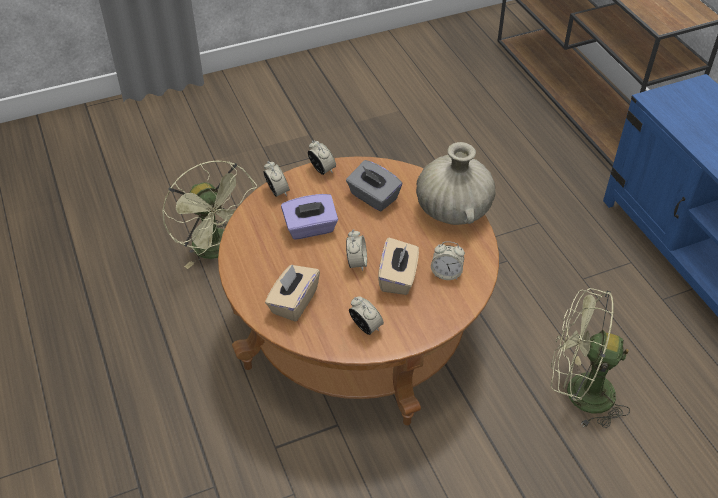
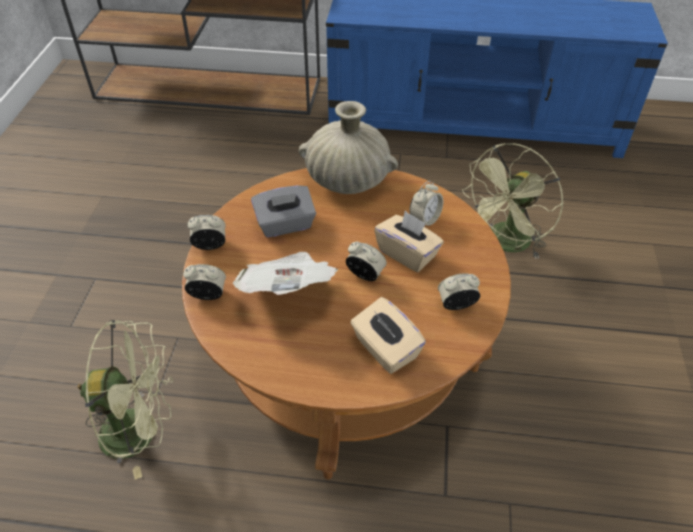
camera: 60 degrees left, 0 degrees up
purple tissue box [281,194,338,240] -> newspaper [233,252,338,295]

